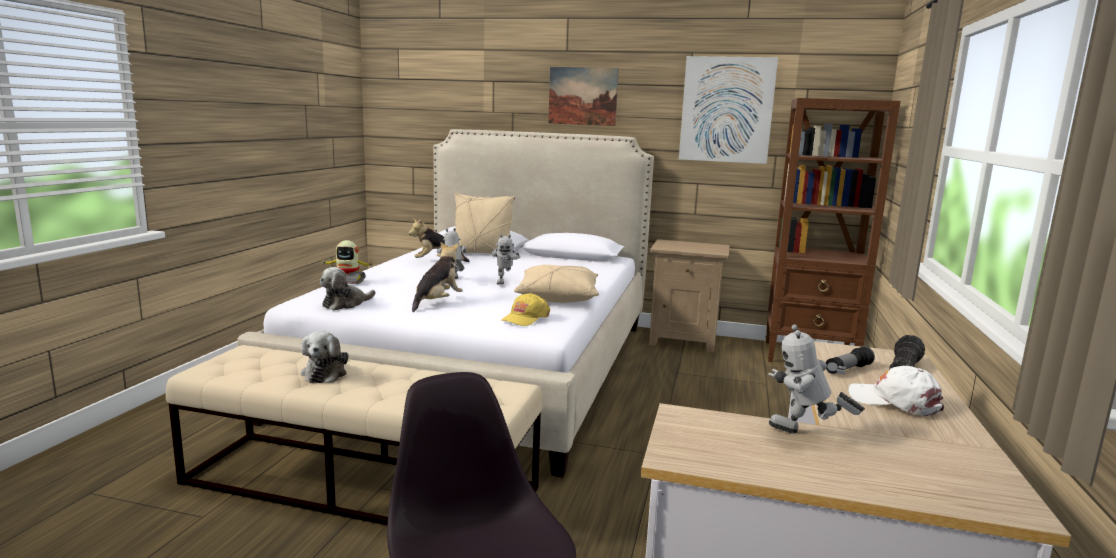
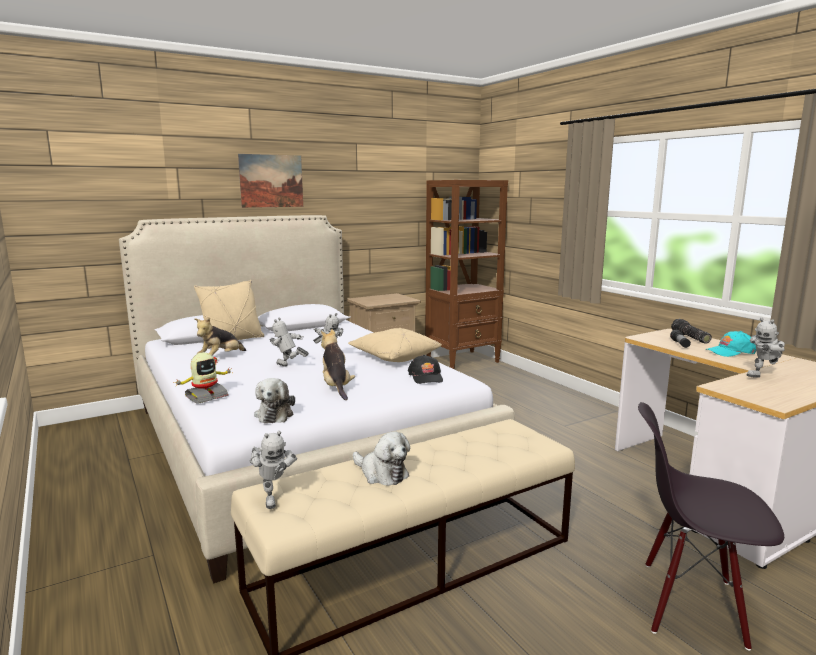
camera: 45 degrees left, 0 degrees up
yellow cap [501,293,550,326] -> black cap [408,355,443,384]
picture [679,56,778,164] -> none
white cap [848,366,944,416] -> turquoise cap [707,331,756,357]
none -> toy robot [250,430,297,509]

